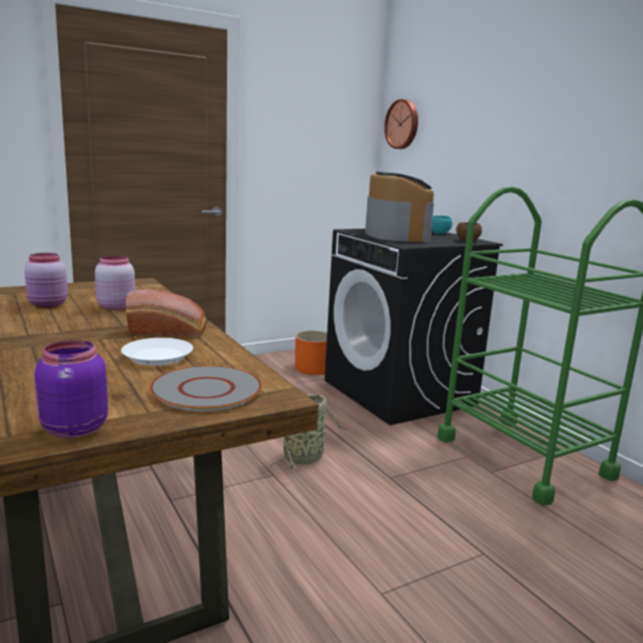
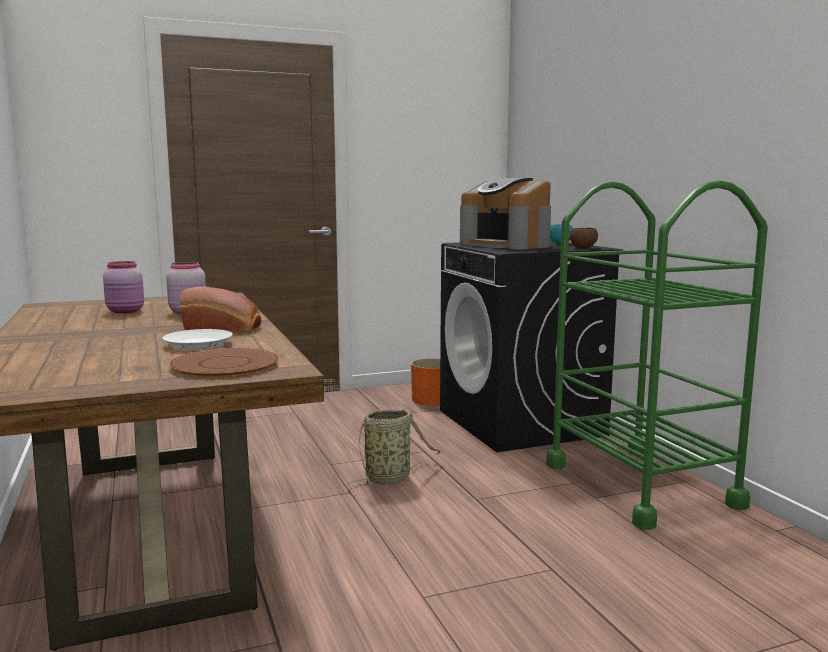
camera: 10 degrees right, 5 degrees down
purple jar [34,340,108,438] -> none
grey plate [150,366,262,411] -> brown plate [169,348,278,378]
coffee machine [365,171,434,242] -> coffee machine turned 135 degrees clockwise [460,178,551,249]
wall clock [384,99,418,149] -> none

